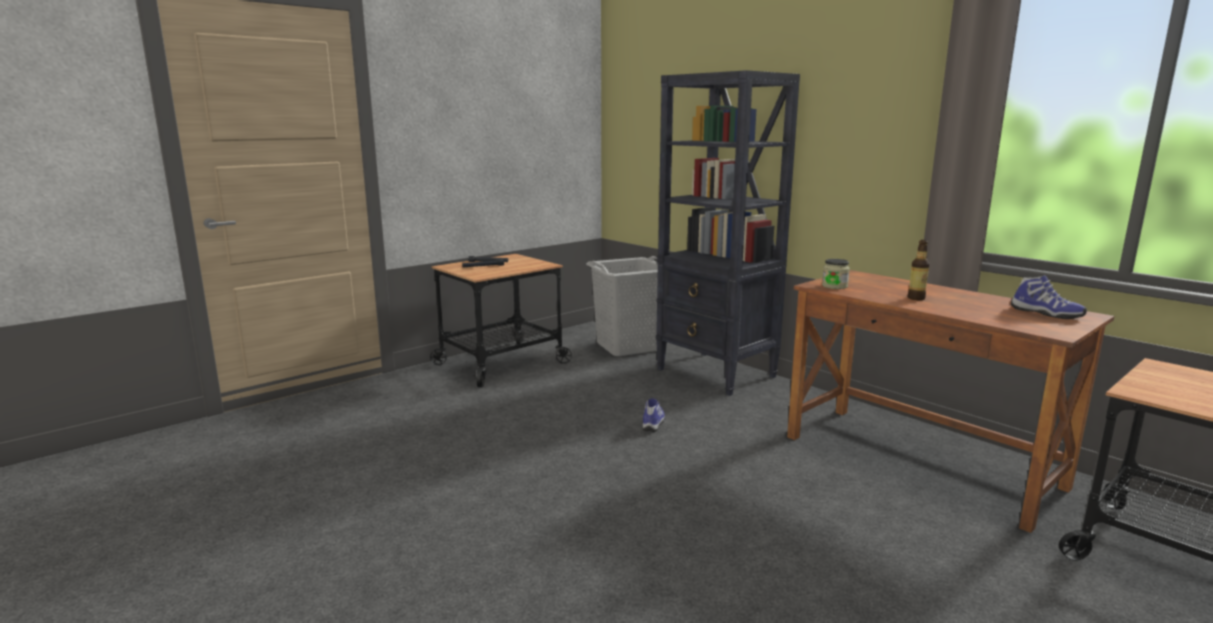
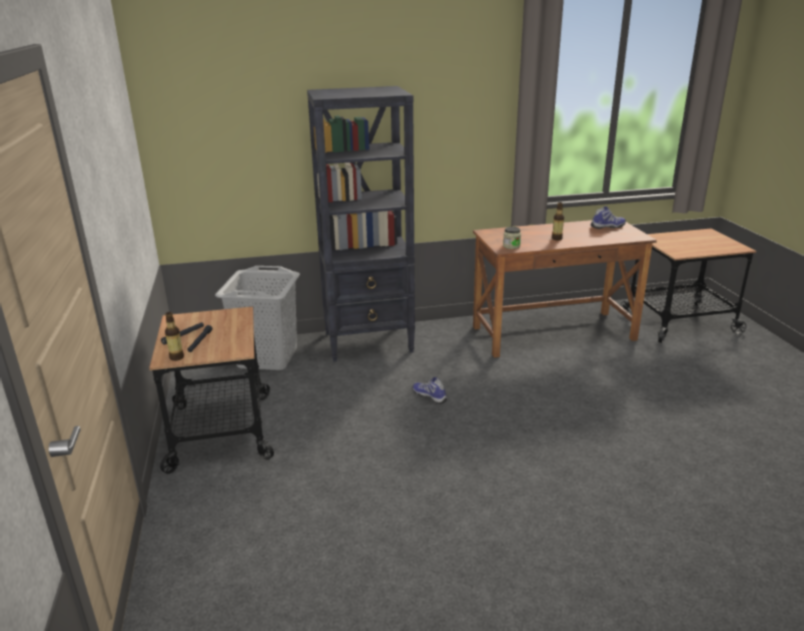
camera: 60 degrees left, 10 degrees up
none -> bottle [165,312,184,361]

